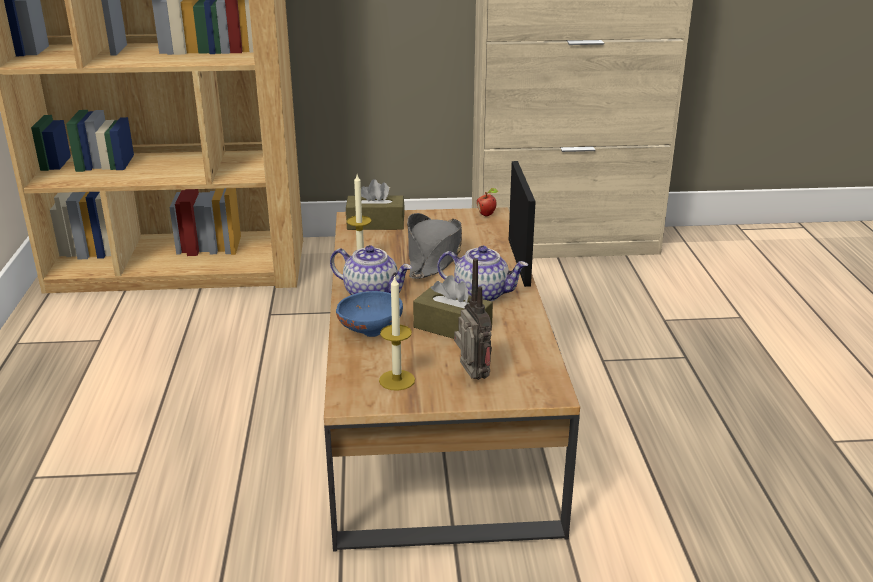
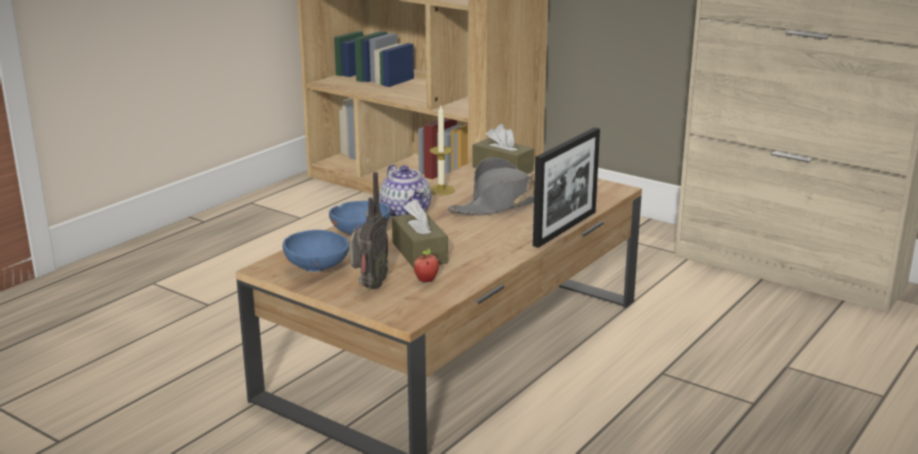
camera: 40 degrees right, 5 degrees down
candle [379,276,415,391] -> blue bowl [283,230,349,272]
teapot [437,246,528,301] -> none
apple [477,188,498,216] -> apple moved to [413,248,439,282]

